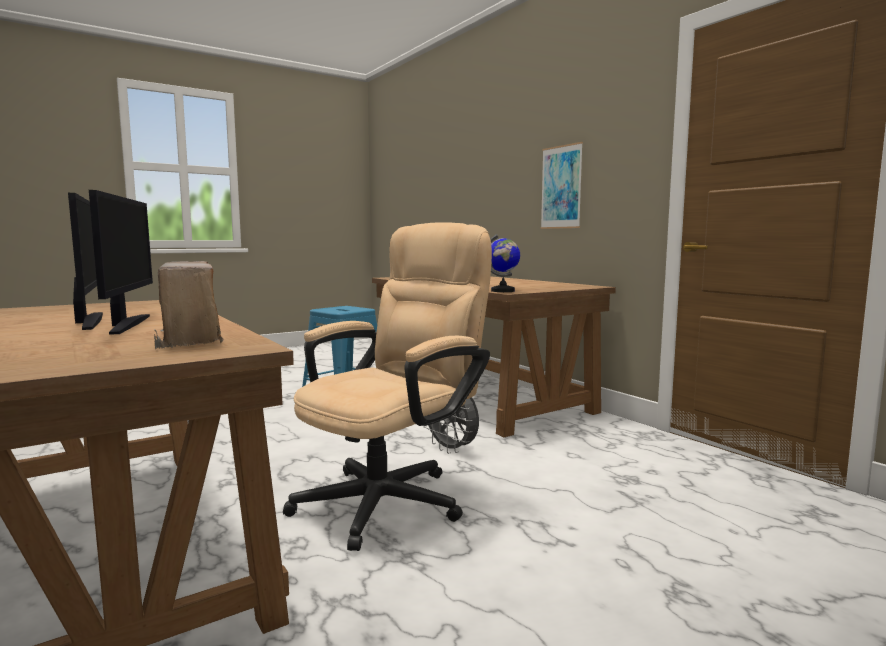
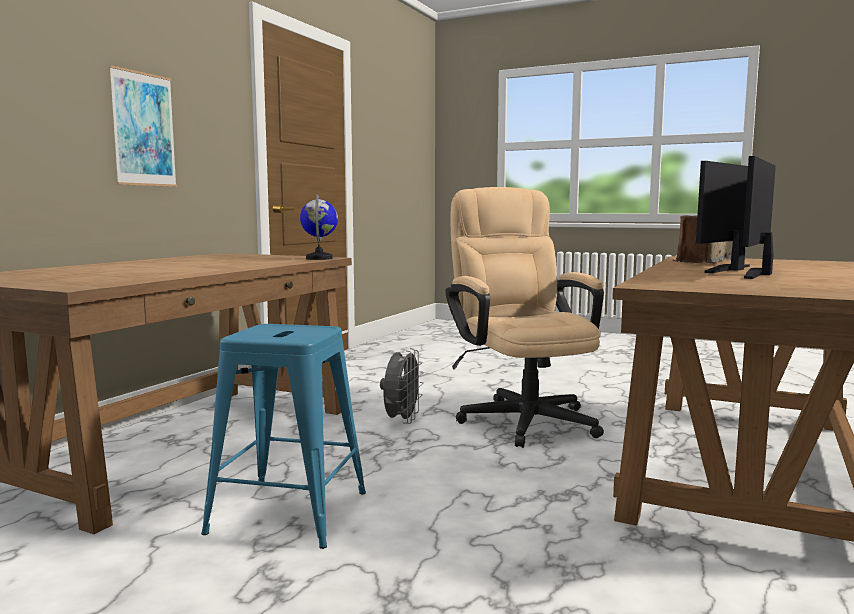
camera: 120 degrees left, 0 degrees up
beige office chair [283,222,492,551] -> beige office chair turned 60 degrees clockwise [445,187,604,448]

